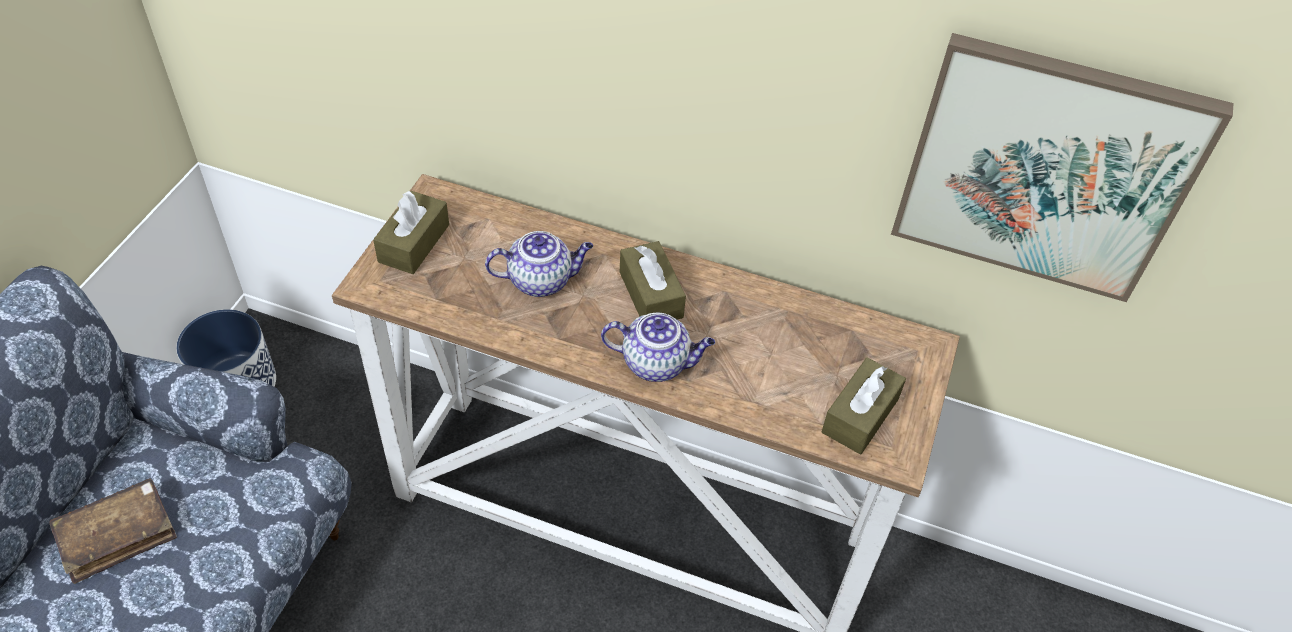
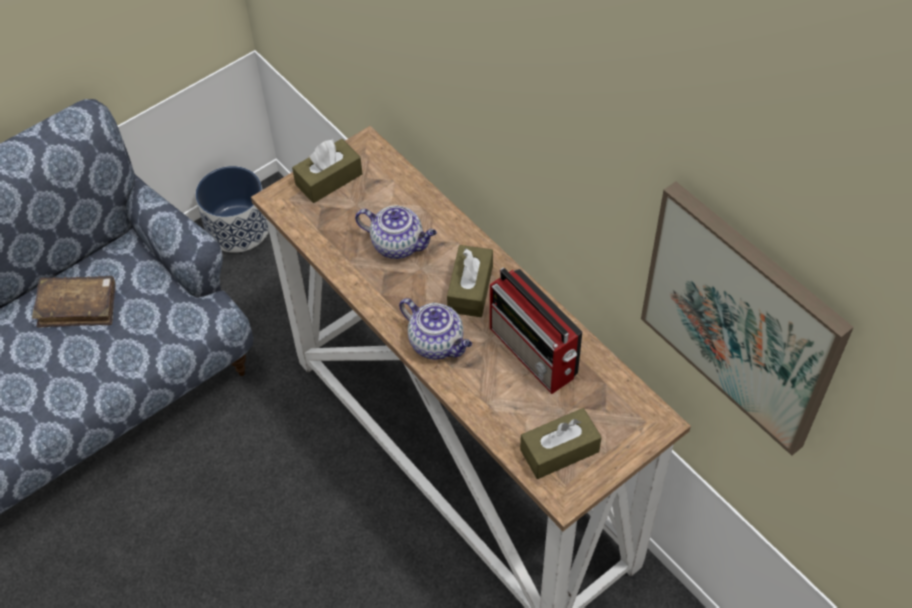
camera: 35 degrees right, 5 degrees up
none -> radio [490,267,582,394]

